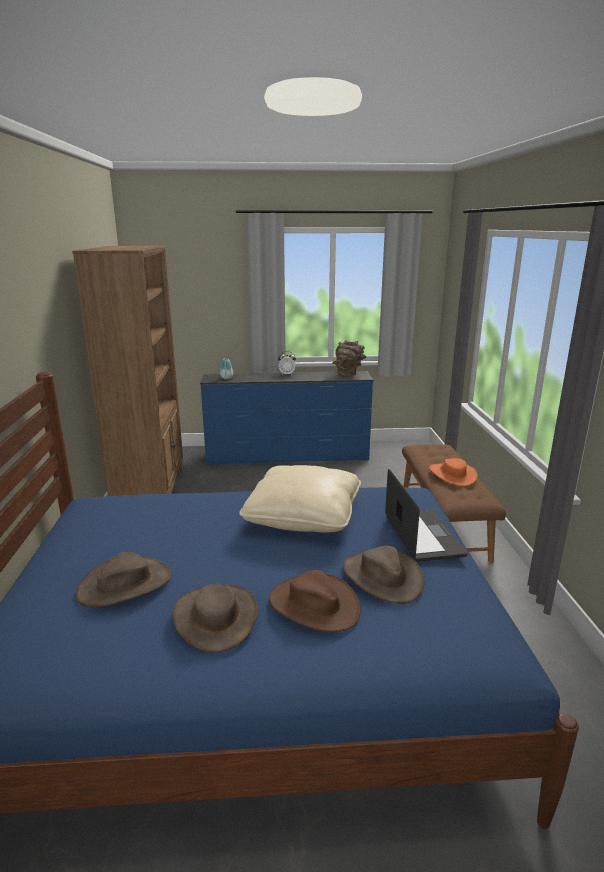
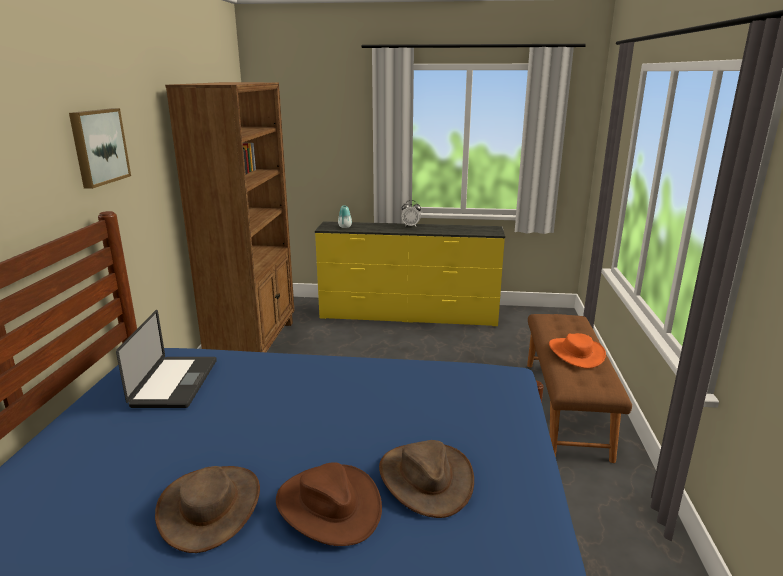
camera: 10 degrees right, 0 degrees up
brown hat [76,552,171,608] -> none
blue dresser [200,371,373,465] -> yellow dresser [315,221,505,326]
beige pillow [239,465,361,533] -> none
brown vase [332,340,366,376] -> none
laptop [385,469,467,562] -> laptop moved to [116,310,217,408]
none -> picture [69,108,131,189]

